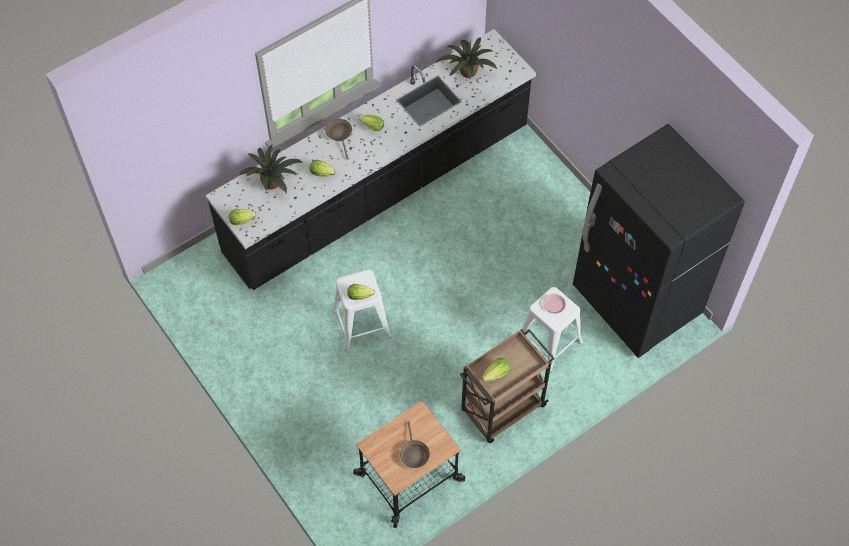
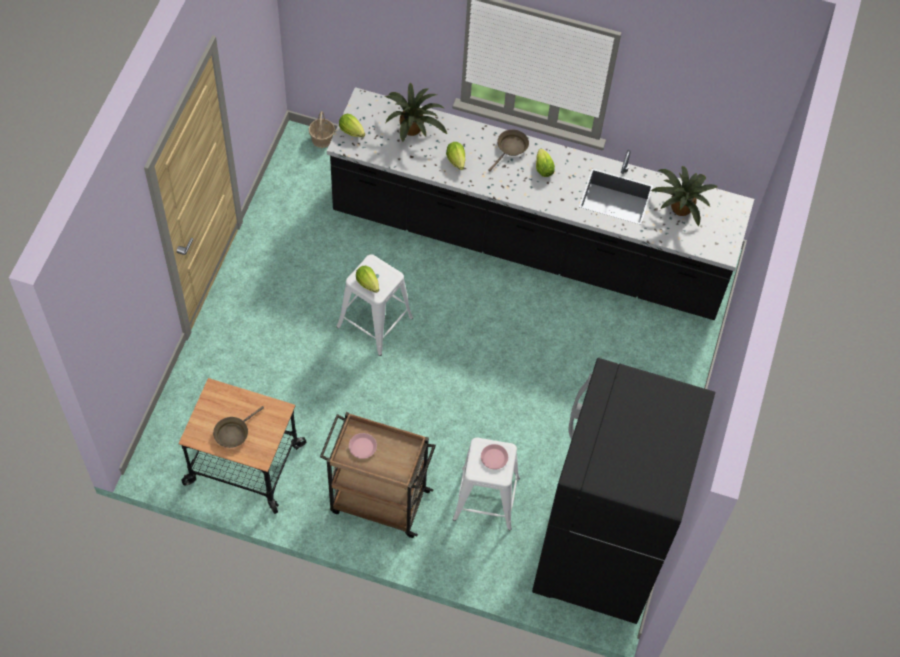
camera: 50 degrees right, 0 degrees up
lettuce [481,358,510,382] -> pink plate [349,433,377,459]
none -> basket [309,111,335,148]

